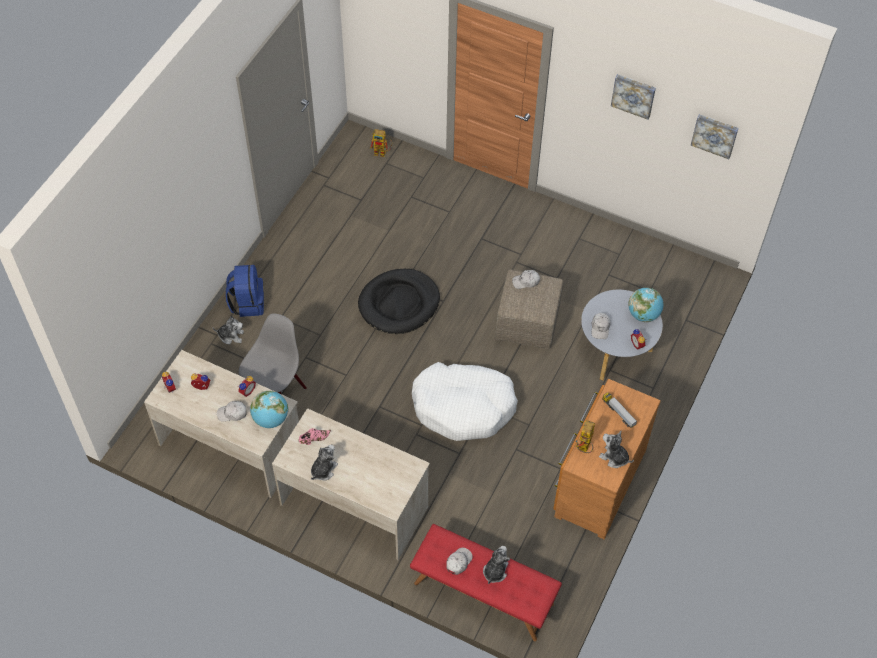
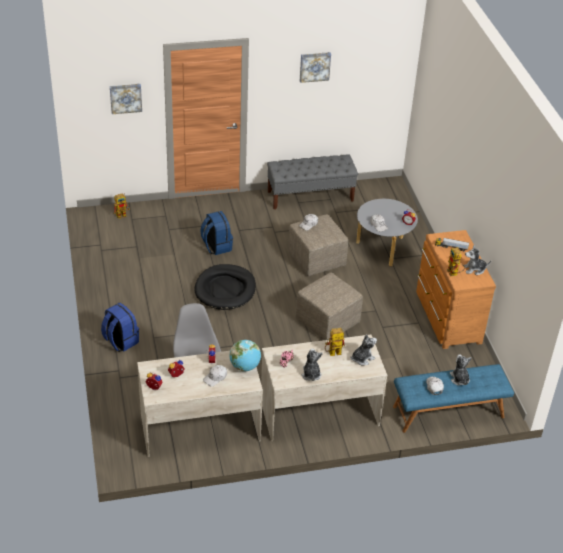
camera: 40 degrees left, 15 degrees down
plush toy [212,316,244,345] -> plush toy moved to [350,334,377,366]
red bench [410,524,562,641] -> blue bench [393,364,514,433]
white dog bed [412,362,518,441] -> beige ottoman [295,273,363,340]
globe [628,288,664,322] -> none
picture [691,114,739,159] -> picture moved to [110,84,142,114]
none -> blue backpack [200,211,233,255]
none -> grey bench [267,154,358,210]
none -> toy robot [325,328,345,356]

